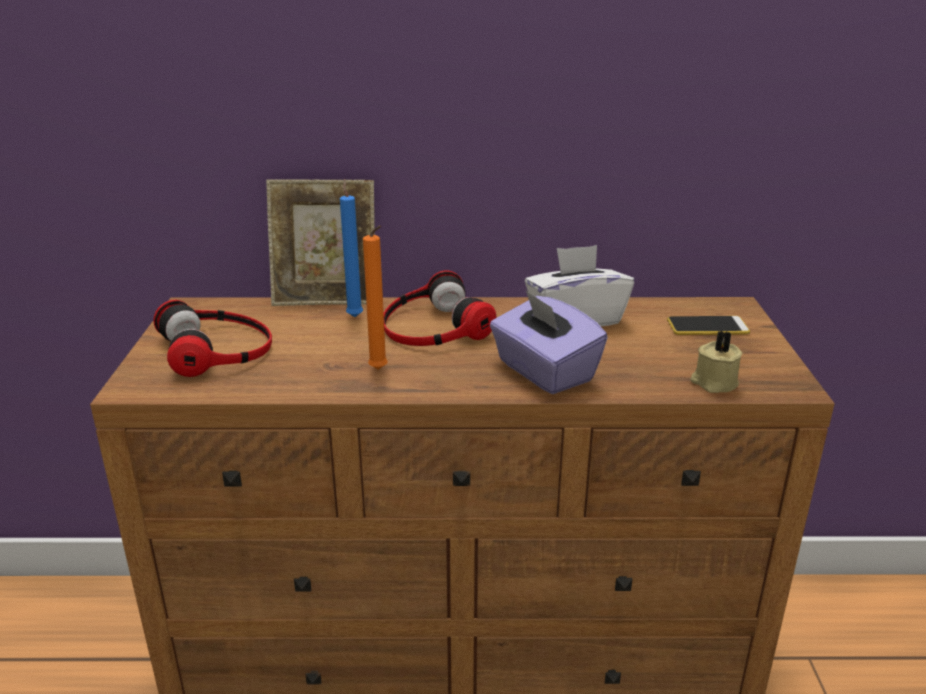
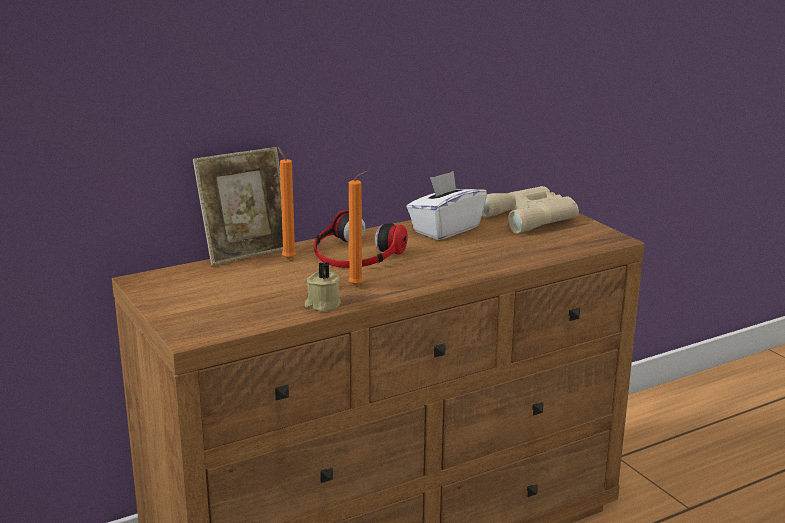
camera: 30 degrees left, 5 degrees down
headphones [153,300,272,377] -> none
blue candle [340,179,363,317] -> orange candle [278,147,296,260]
purple tissue box [490,290,608,394] -> none
phone [667,316,750,335] -> beige binoculars [482,186,579,233]
beige candle [690,331,742,393] -> beige candle moved to [305,262,341,312]

